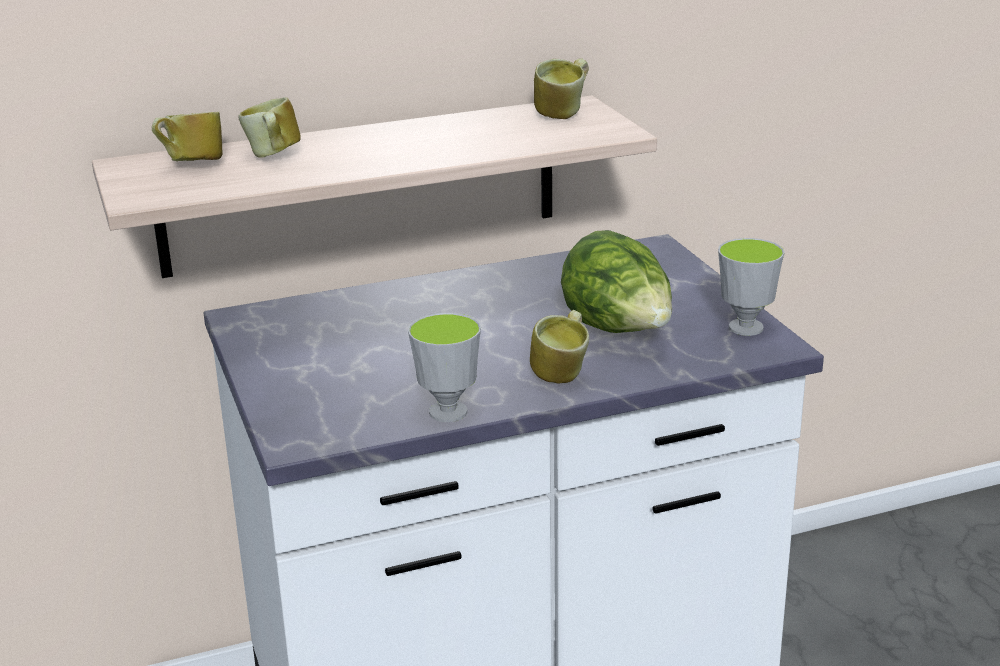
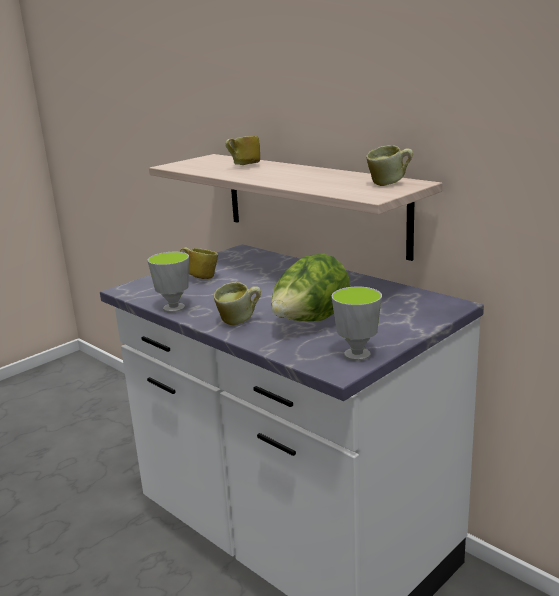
camera: 65 degrees right, 5 degrees down
mug [152,111,223,161] -> mug moved to [180,247,218,279]

